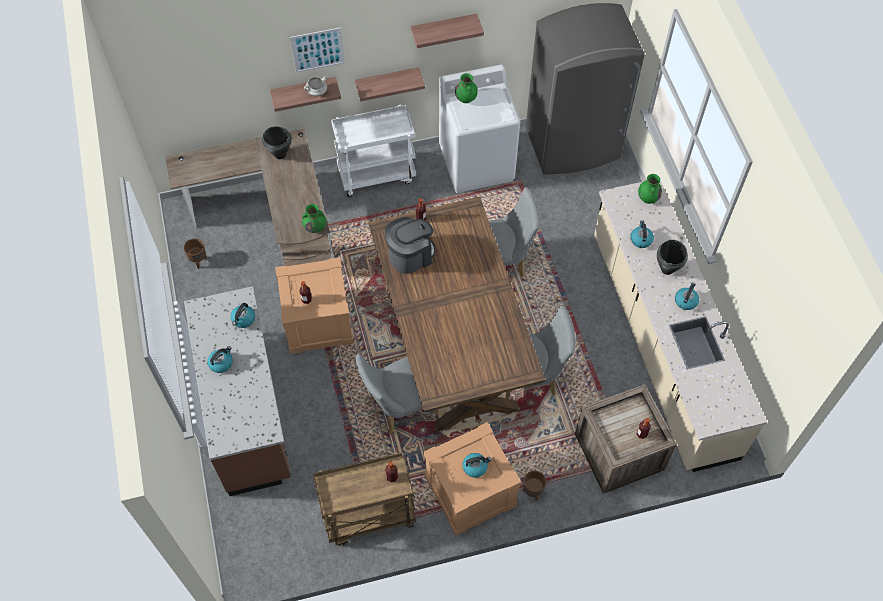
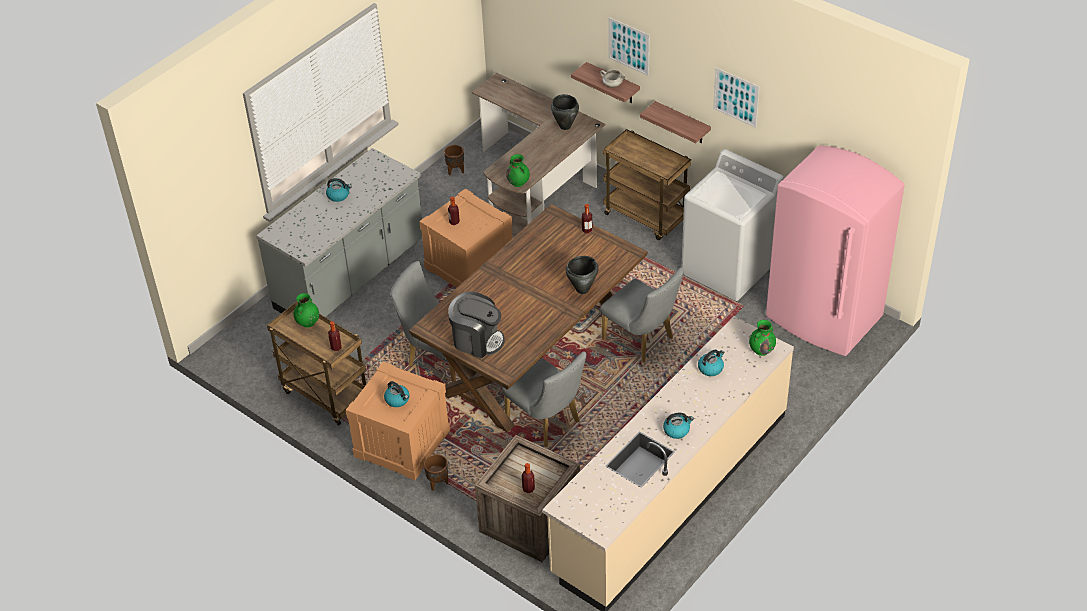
camera: 55 degrees right, 15 degrees down
brown counter [184,286,291,496] -> grey counter [256,148,422,317]
kettle [231,303,255,328] -> none
white cart [331,104,416,197] -> brown cart [603,129,691,240]
coffee machine [385,217,435,274] -> coffee machine moved to [448,291,505,358]
shelf [411,14,484,48] -> picture [713,68,759,128]
green vase [455,73,478,103] -> green vase moved to [294,293,319,328]
grey fridge [526,3,645,175] -> pink fridge [766,146,905,356]
black cooking pot [657,240,688,275] -> black cooking pot moved to [566,256,599,294]

